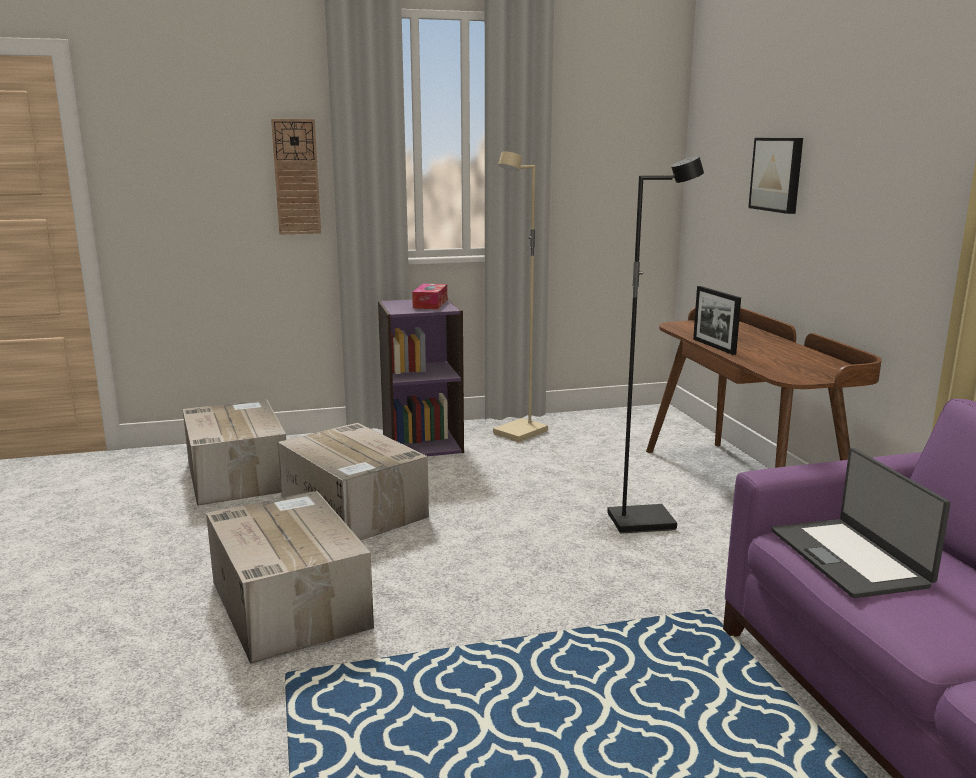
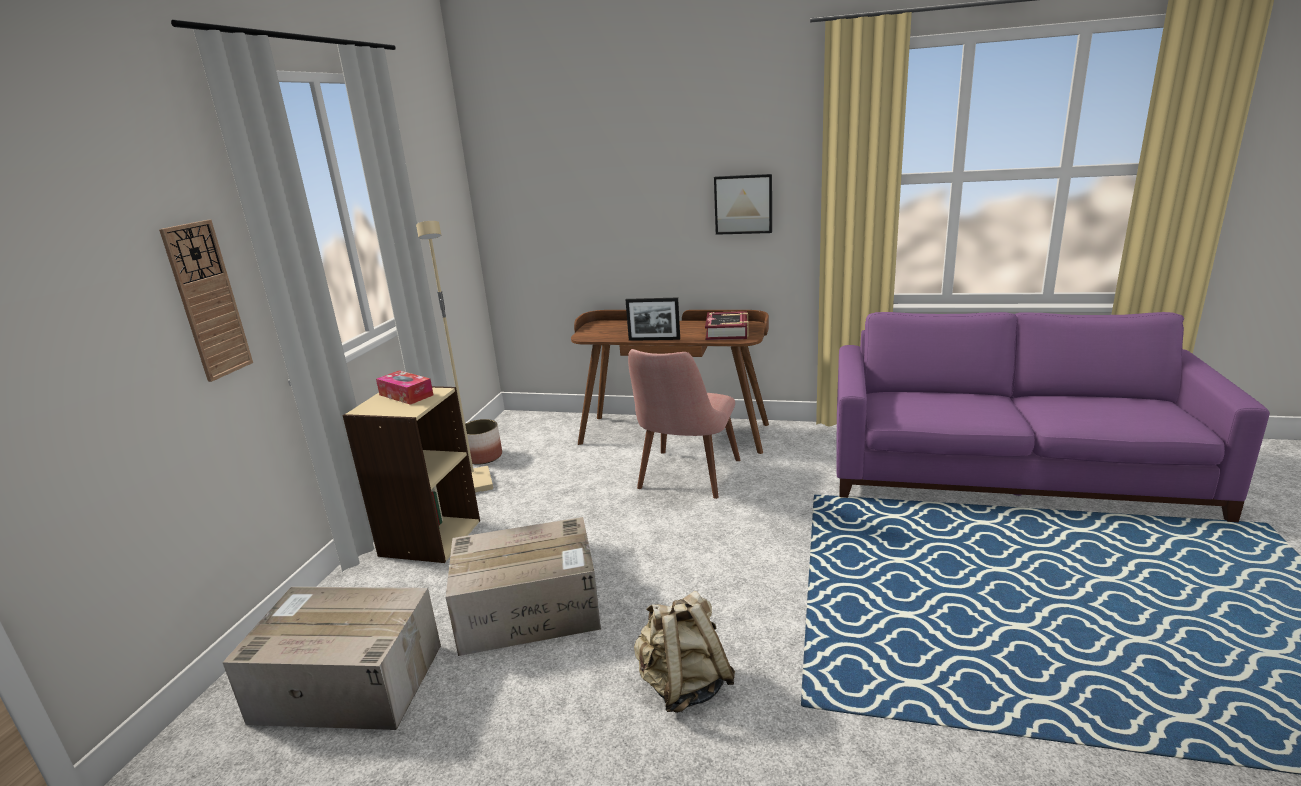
camera: 60 degrees left, 5 degrees up
cardboard box [206,491,374,664] -> beige backpack [634,591,735,713]
purple bookcase [378,297,464,456] -> beige bookcase [342,386,480,563]
black floor lamp [607,156,704,534] -> pink chair [628,349,740,499]
picture [748,138,803,214] -> picture moved to [714,174,772,235]
laptop [771,448,951,598] -> none
none -> planter [465,419,502,465]
none -> book [705,311,749,340]

